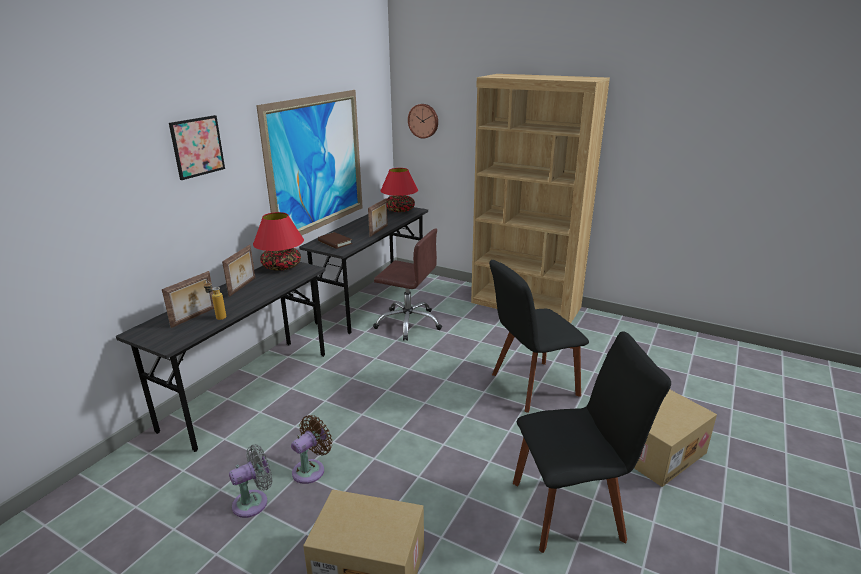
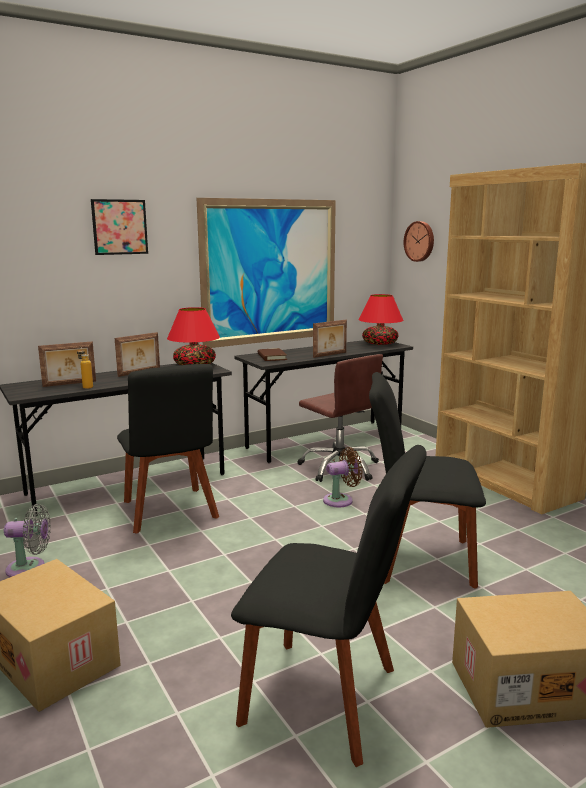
camera: 30 degrees right, 10 degrees down
brown fan [291,415,332,484] -> brown fan moved to [323,447,363,507]
none -> black chair [117,364,219,533]

